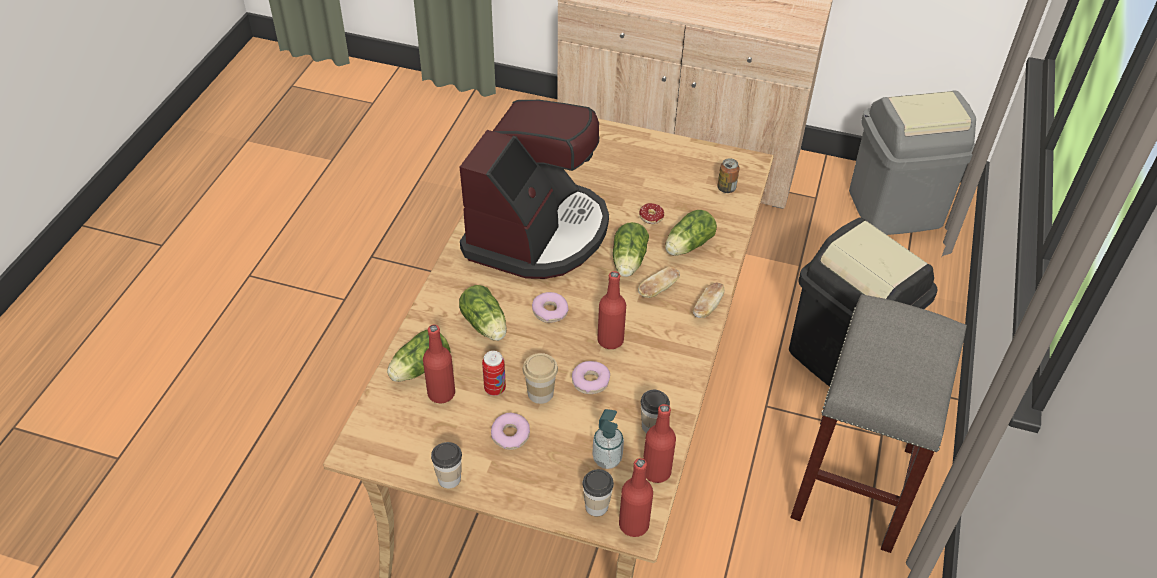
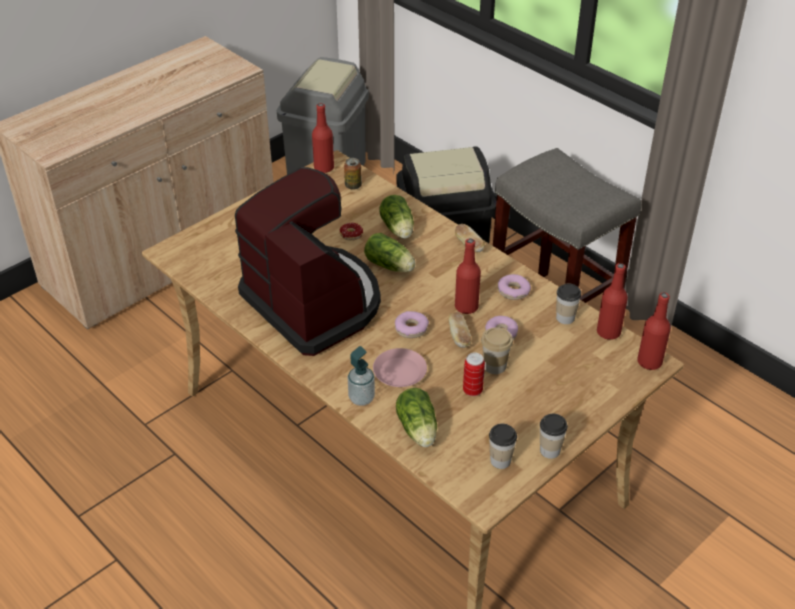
camera: 60 degrees left, 5 degrees down
red bottle [423,325,455,403] -> red bottle moved to [312,103,334,173]
lettuce [459,285,507,341] -> pink plate [373,348,427,387]
donut [491,413,530,450] -> donut moved to [498,274,531,300]
cup [583,469,614,516] -> cup moved to [489,424,517,469]
soap dispenser [592,409,624,469] -> soap dispenser moved to [348,346,375,406]
bread [638,267,680,298] -> bread moved to [449,312,472,348]

